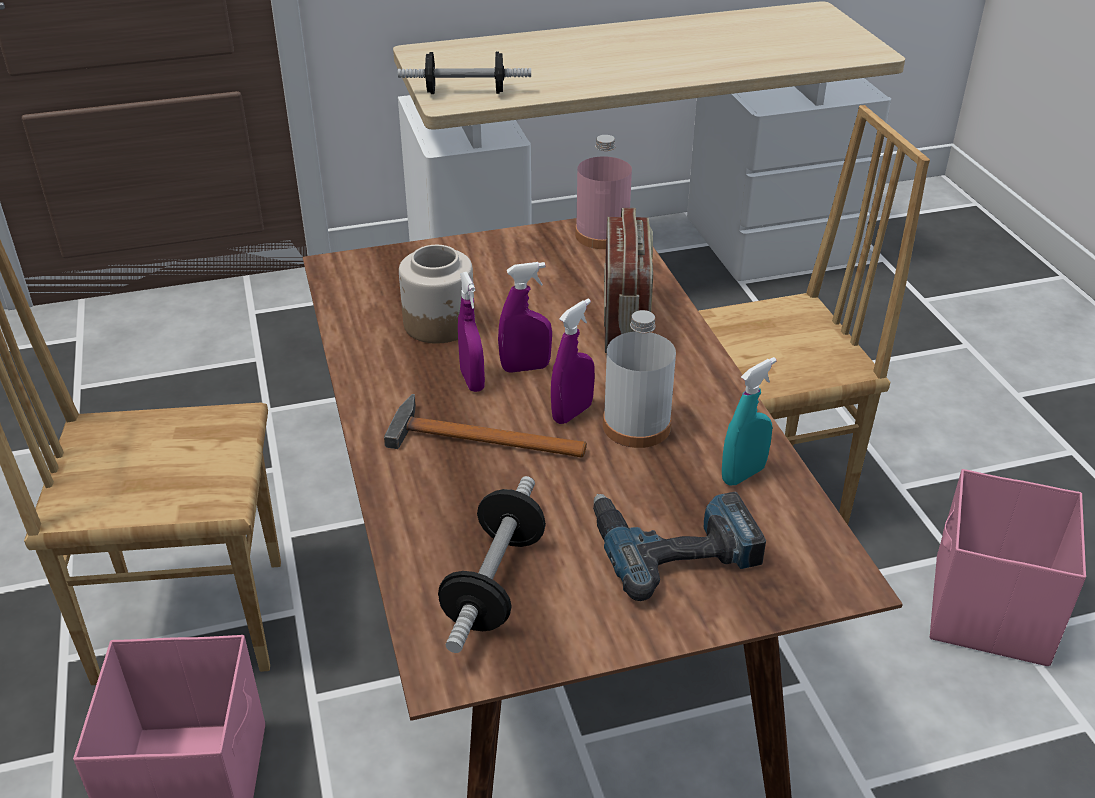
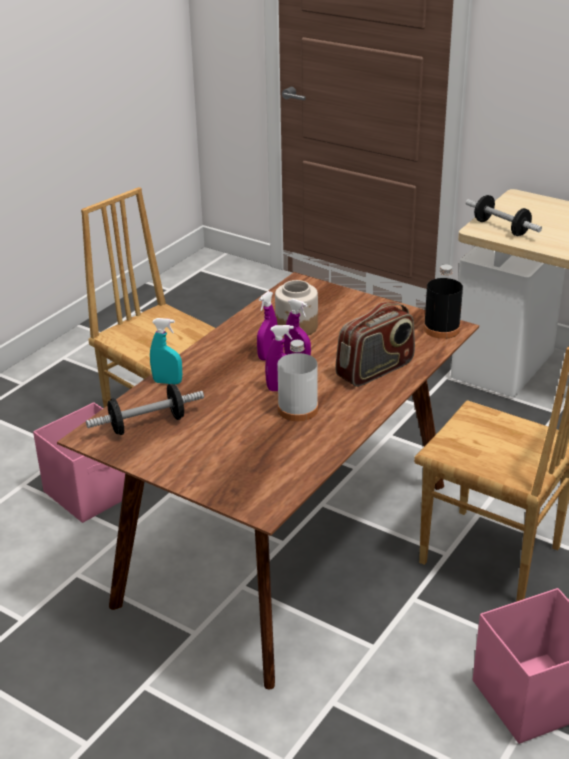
camera: 50 degrees right, 5 degrees down
hammer [384,394,587,458] -> none
pink bottle [575,135,632,249] -> black bottle [424,264,463,339]
power drill [593,492,766,601] -> none
turquoise spray bottle [722,357,776,485] -> turquoise spray bottle moved to [150,318,182,384]

